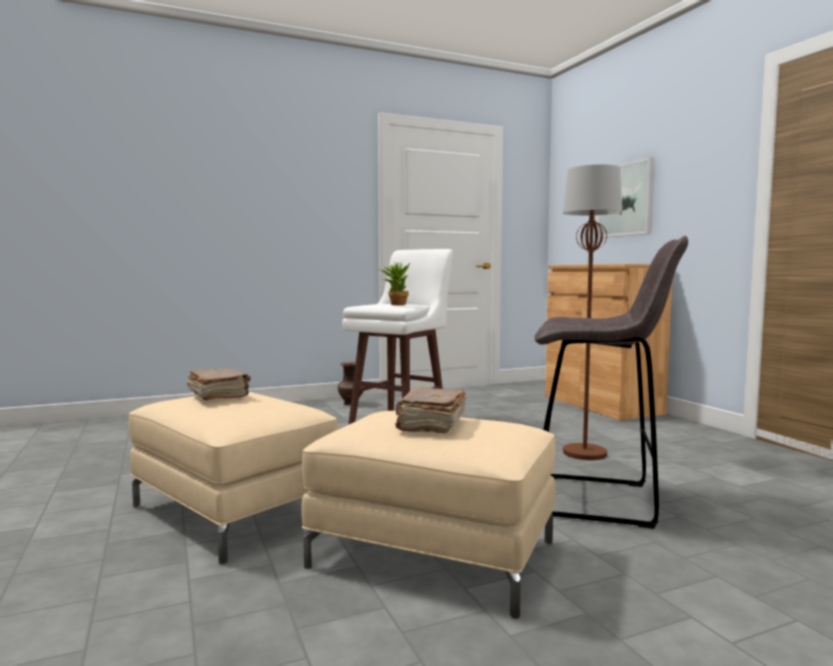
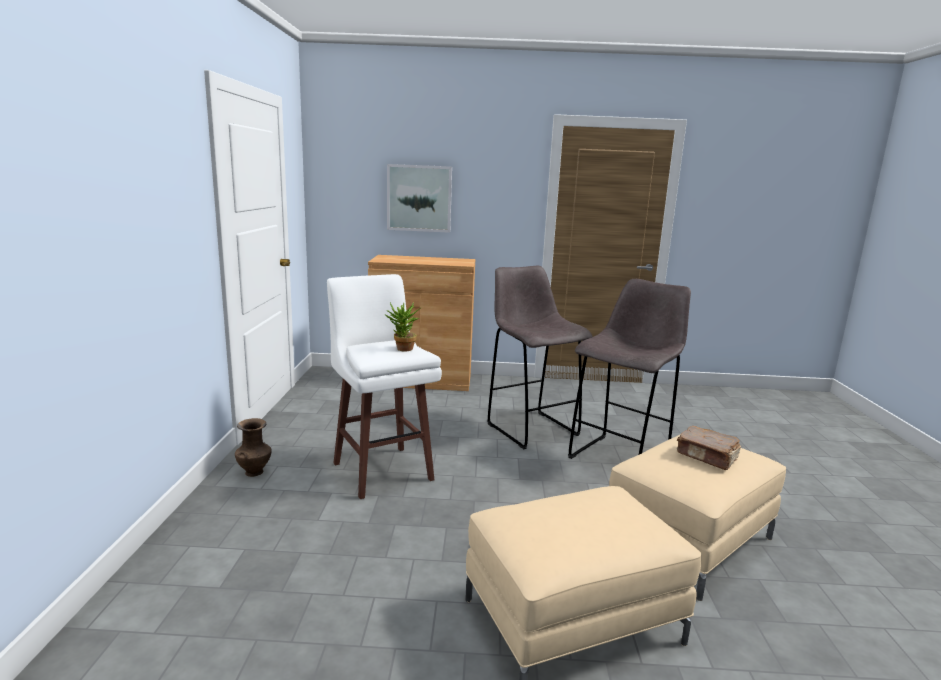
camera: 65 degrees left, 10 degrees up
brown book [187,367,251,400] -> none
brown floor lamp [563,164,622,460] -> grey stool [487,265,593,449]

